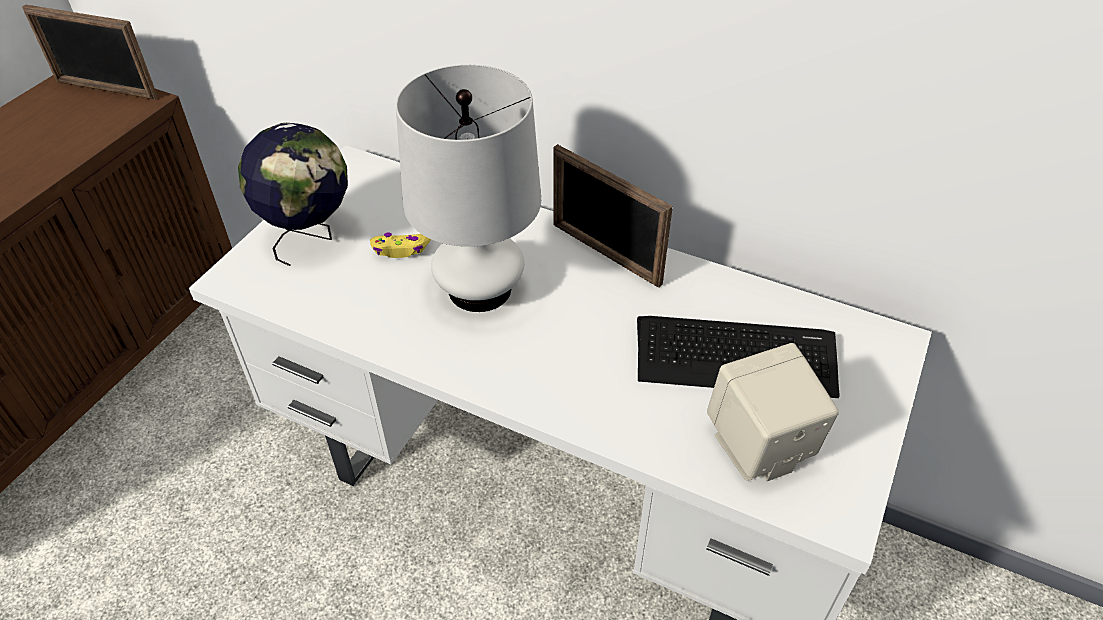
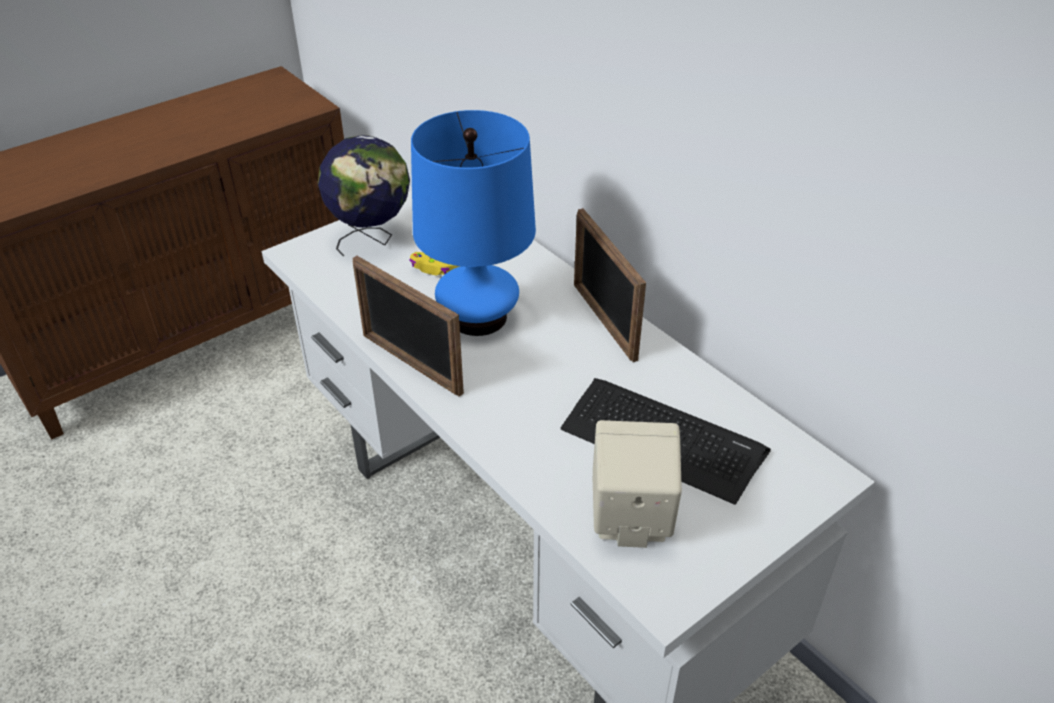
camera: 25 degrees right, 5 degrees down
picture frame [22,5,158,100] -> picture frame moved to [352,256,464,397]
white table lamp [396,65,541,312] -> blue table lamp [411,110,536,336]

